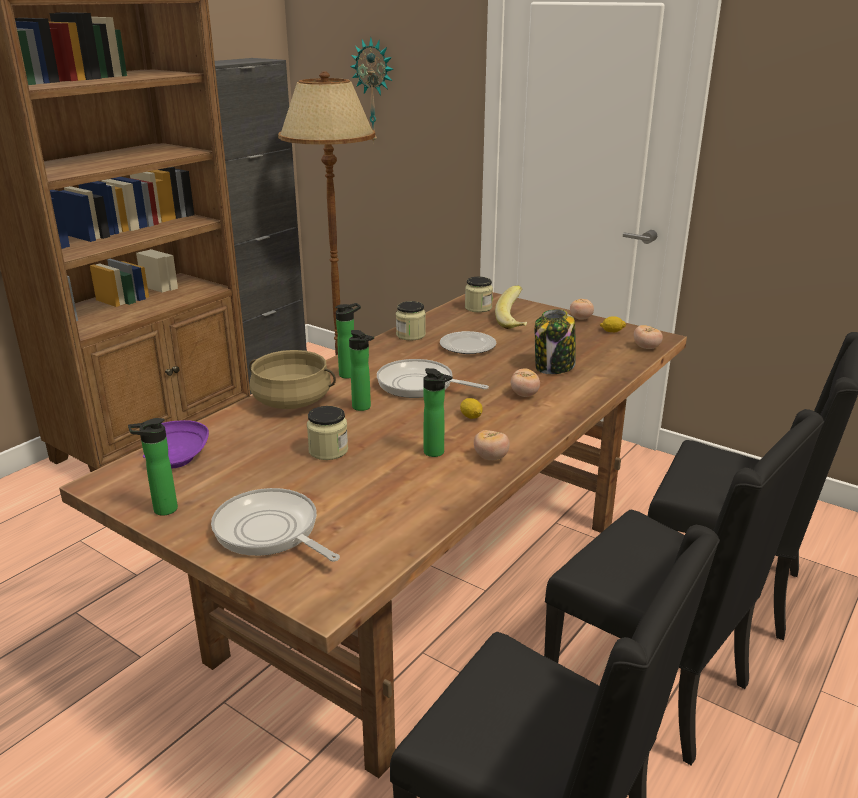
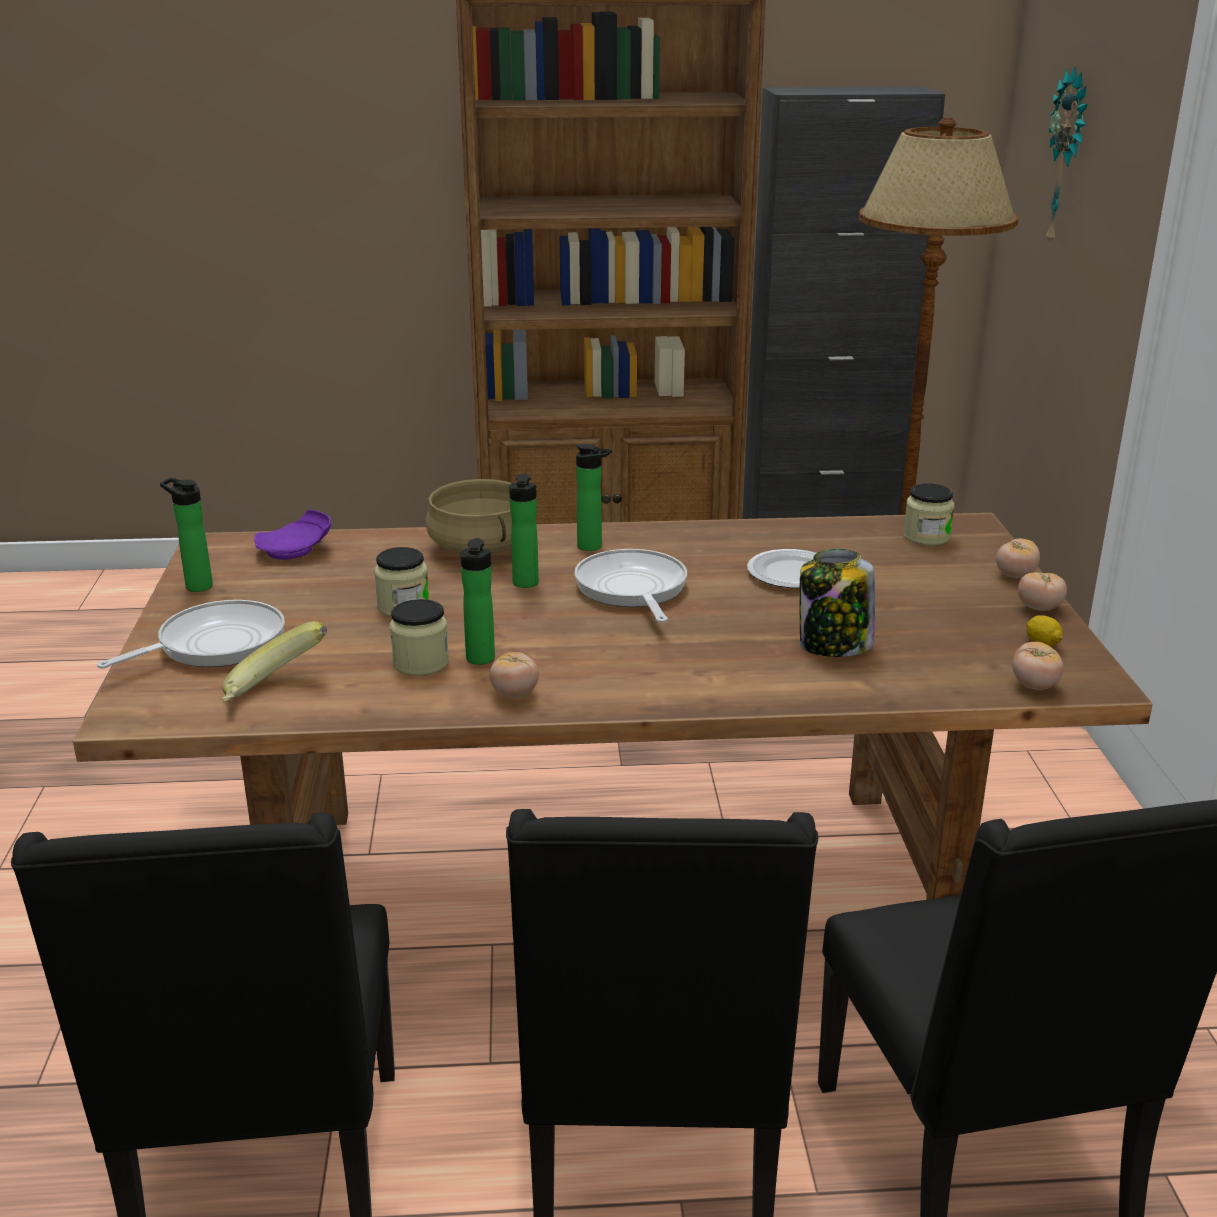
camera: 50 degrees right, 0 degrees up
frying pan [211,488,340,562] -> frying pan turned 45 degrees clockwise [97,600,285,669]
jar [396,301,426,340] -> jar moved to [390,599,449,676]
lemon [460,398,483,419] -> none
banana [495,286,527,329] -> banana moved to [222,621,327,703]
tomato [511,368,540,397] -> tomato moved to [996,539,1040,578]

